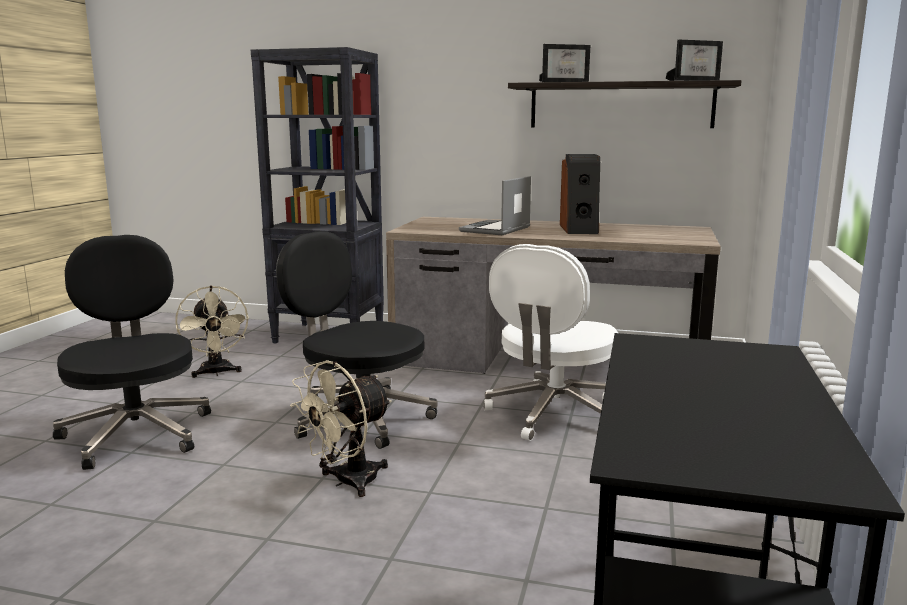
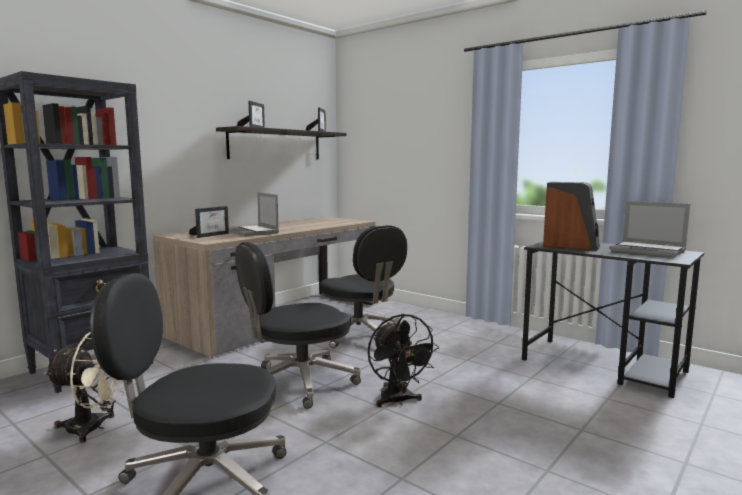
camera: 65 degrees left, 5 degrees down
beige fan [290,360,392,497] -> black fan [368,314,439,407]
white office chair [484,244,618,441] -> black office chair [321,225,407,348]
speaker [560,154,600,234] -> speaker moved to [543,182,600,251]
none -> picture frame [189,206,229,238]
none -> laptop [610,201,690,257]

